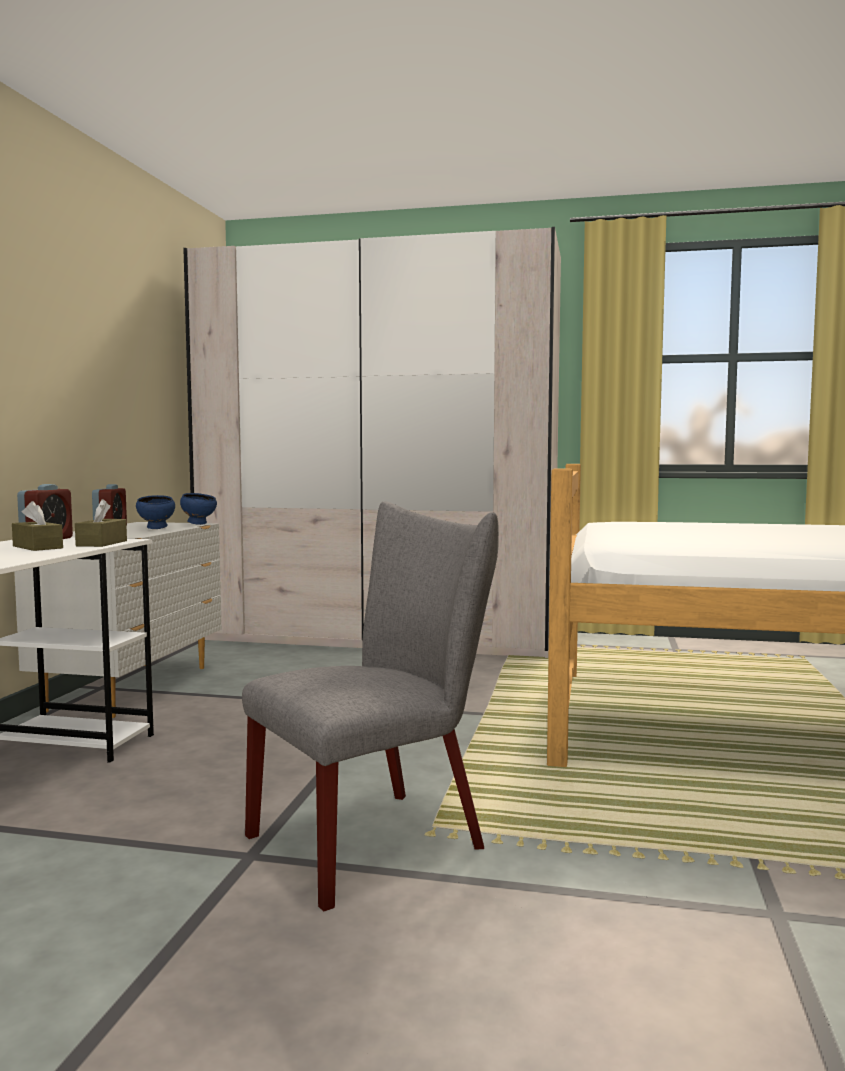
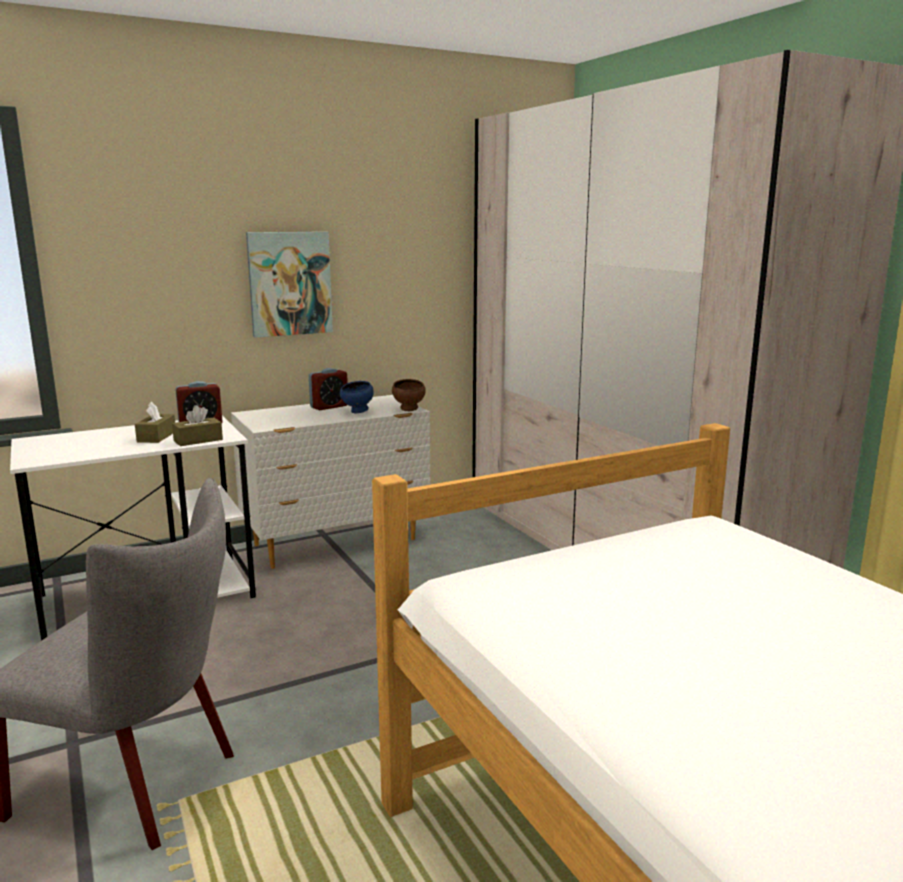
camera: 50 degrees right, 10 degrees up
blue bowl [180,493,217,525] -> brown bowl [392,379,426,411]
none -> picture [246,232,333,338]

